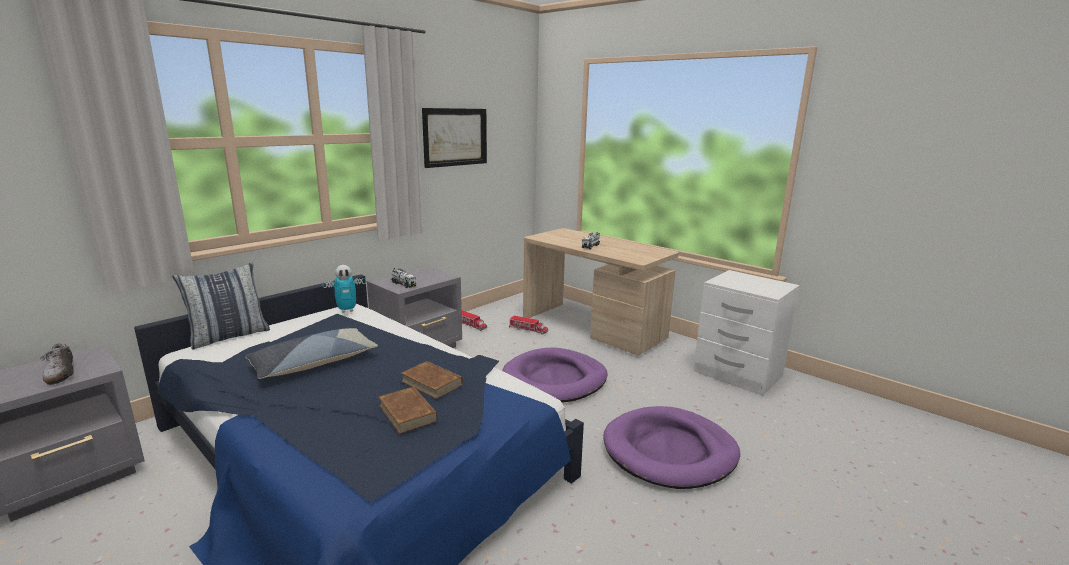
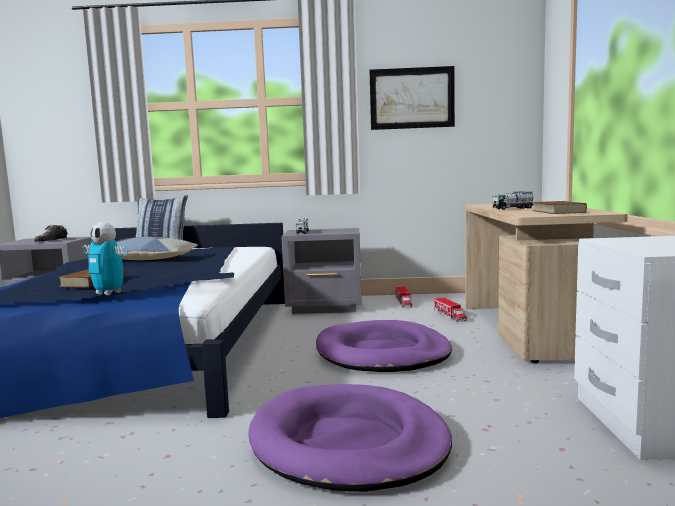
camera: 50 degrees right, 10 degrees down
toy robot [322,265,366,313] -> toy robot moved to [83,222,128,295]
brown book [400,361,463,399] -> brown book moved to [532,201,587,214]

